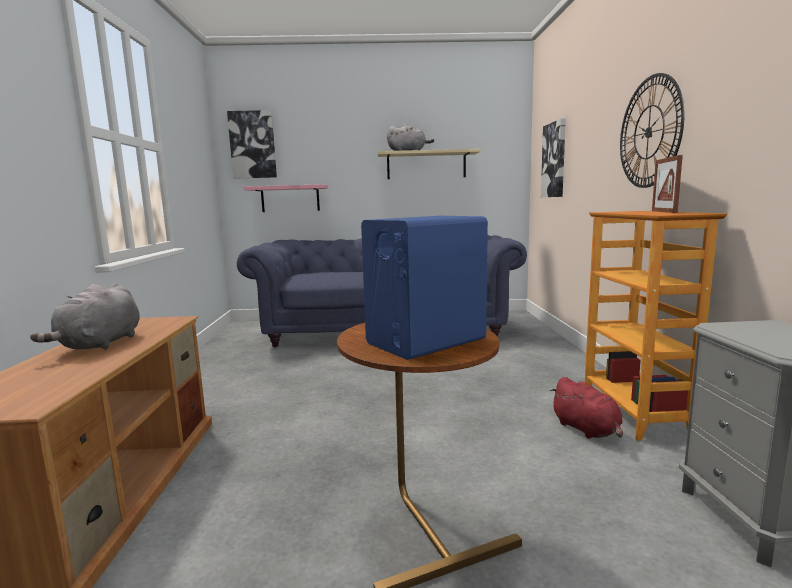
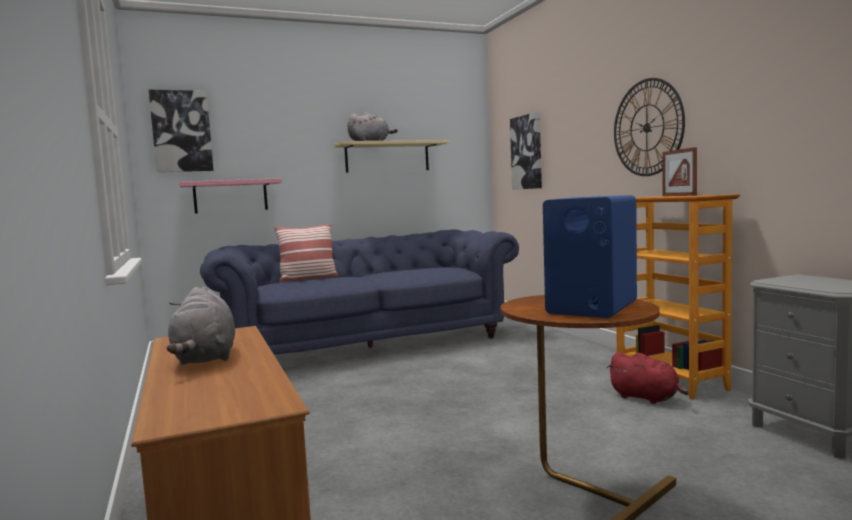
camera: 20 degrees left, 5 degrees down
none -> pillow [274,224,339,282]

